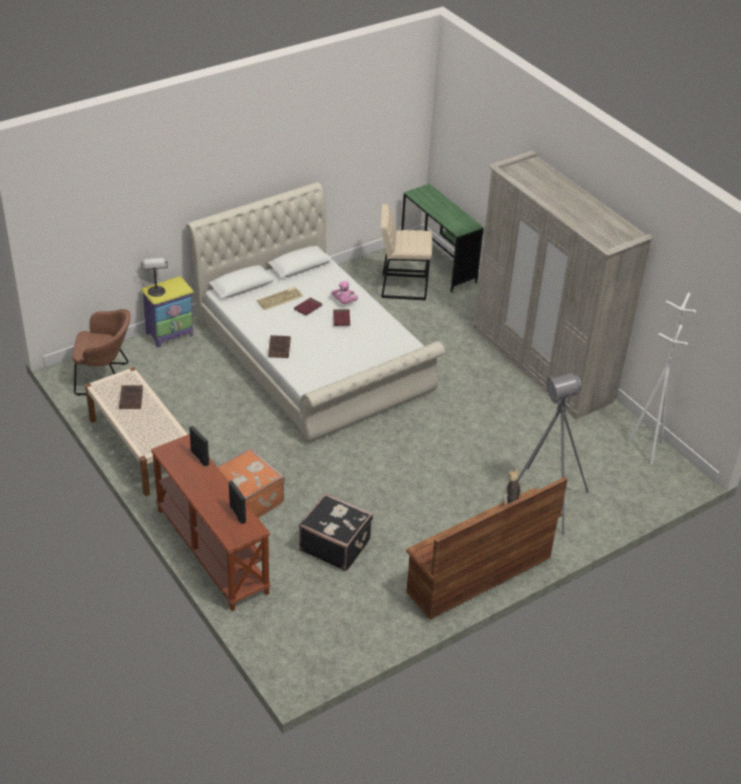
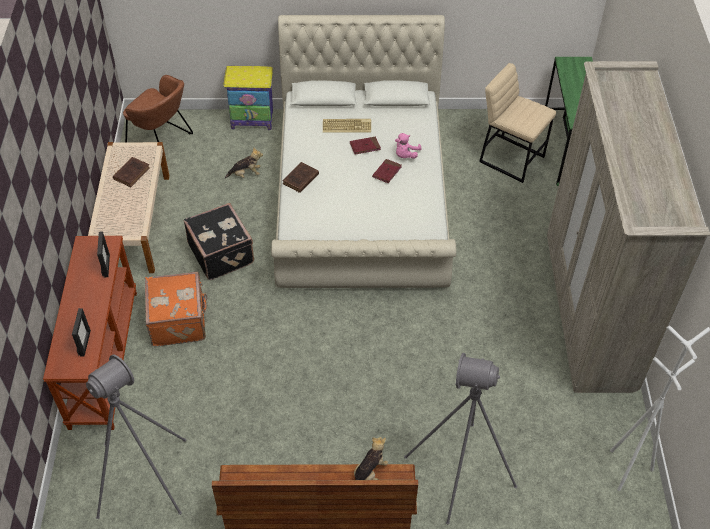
camera: 35 degrees right, 10 degrees up
table lamp [141,258,168,297] -> none
black suitcase [299,493,373,571] -> black suitcase moved to [184,203,254,280]
none -> grey floor lamp [86,354,186,519]
none -> plush toy [225,147,263,179]

